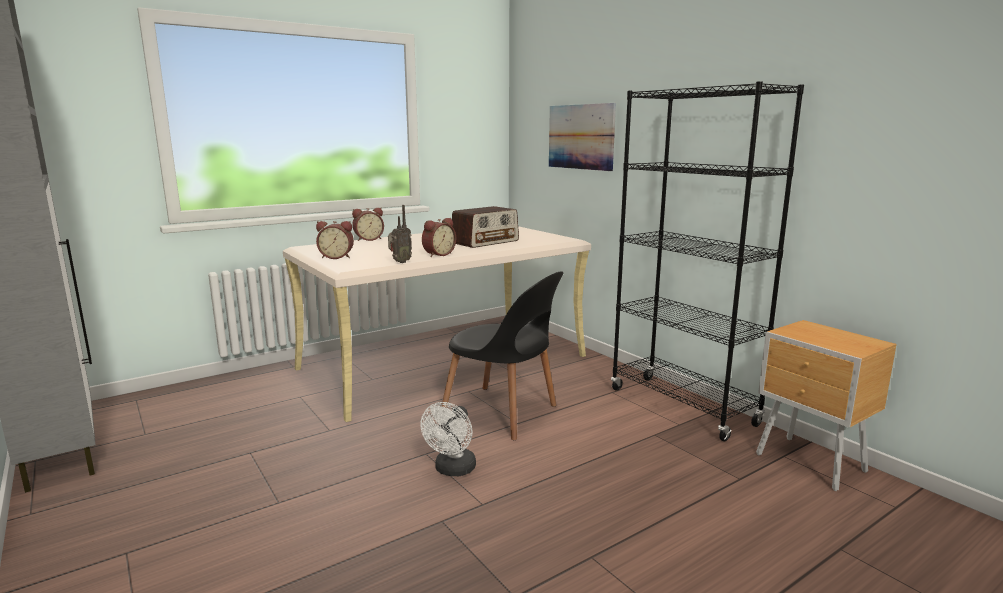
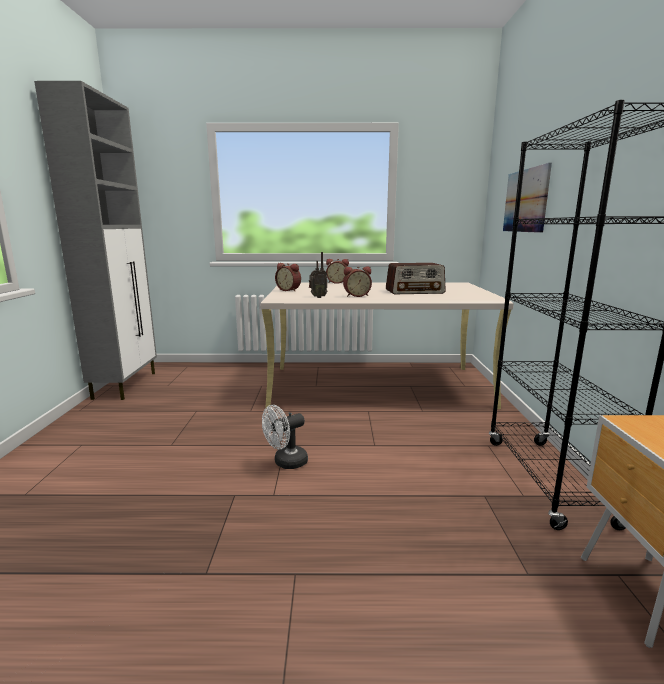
camera: 35 degrees right, 0 degrees up
black chair [441,271,564,440] -> none

